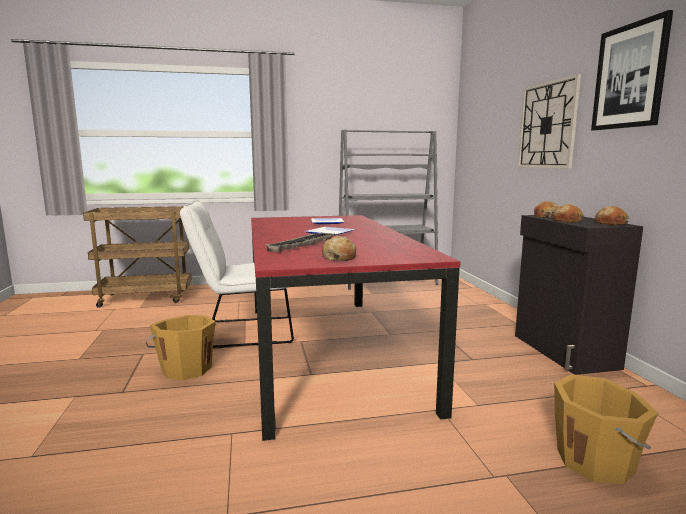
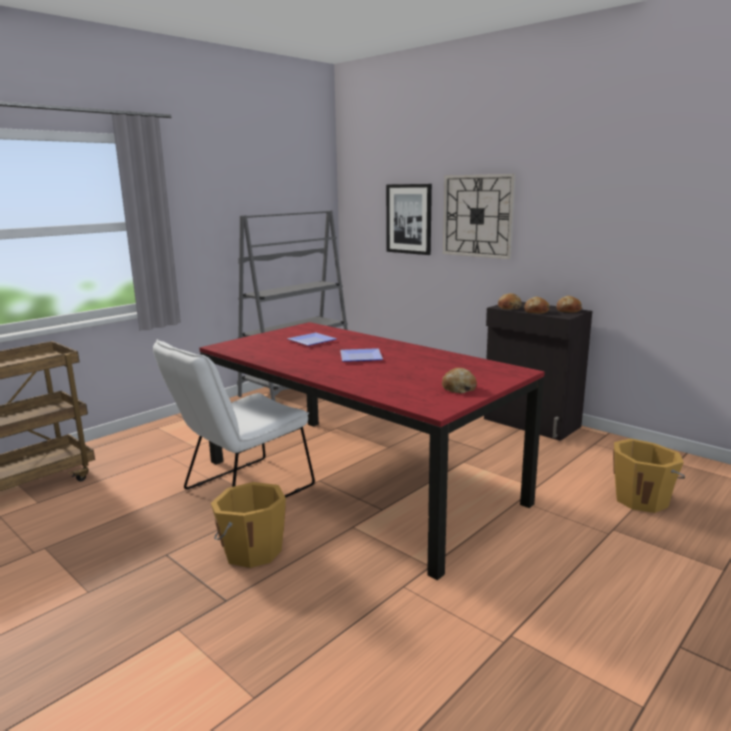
camera: 35 degrees left, 5 degrees up
tray [266,232,337,252] -> none
picture [591,10,673,131] -> picture moved to [386,184,432,255]

